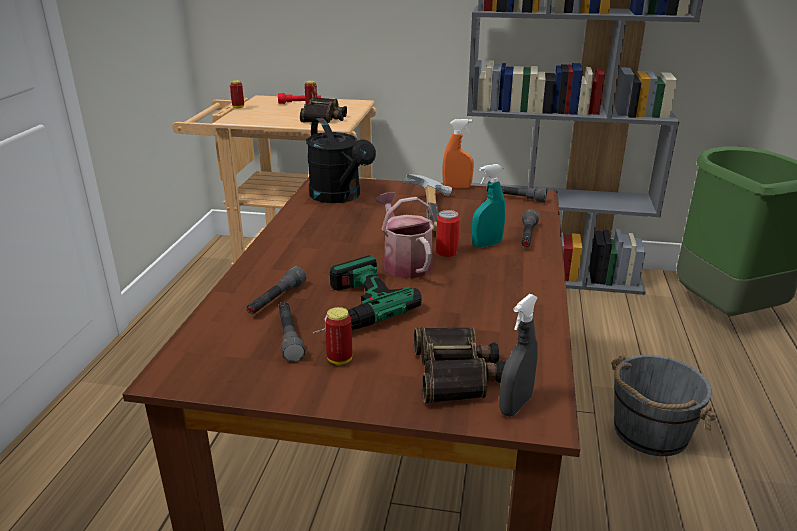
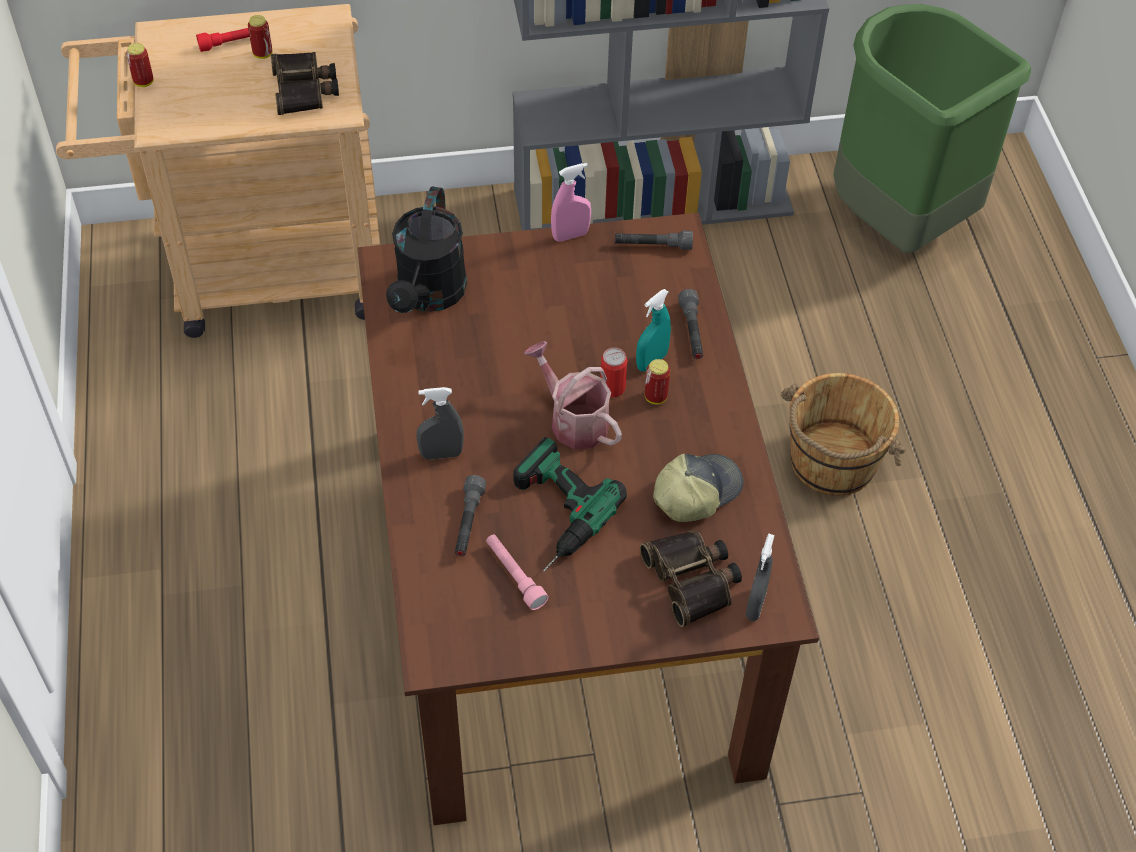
camera: 20 degrees left, 25 degrees up
grey flashlight [278,302,305,362] -> pink flashlight [486,535,549,610]
black watering can [306,118,376,203] -> black watering can turned 60 degrees clockwise [386,186,467,313]
can [324,307,352,365] -> can moved to [645,359,670,405]
hammer [404,174,452,231] -> none
orange spray bottle [442,119,474,189] -> pink spray bottle [551,163,591,242]
grey bucket [611,355,716,456] -> brown bucket [781,373,906,496]
none -> grey spray bottle [416,387,464,460]
none -> cap [653,454,744,522]

